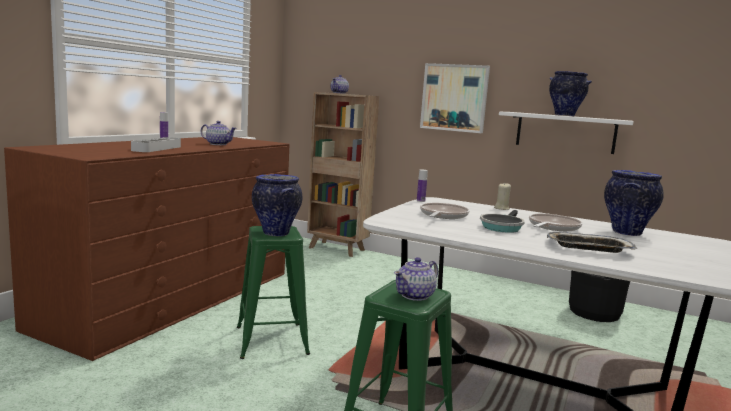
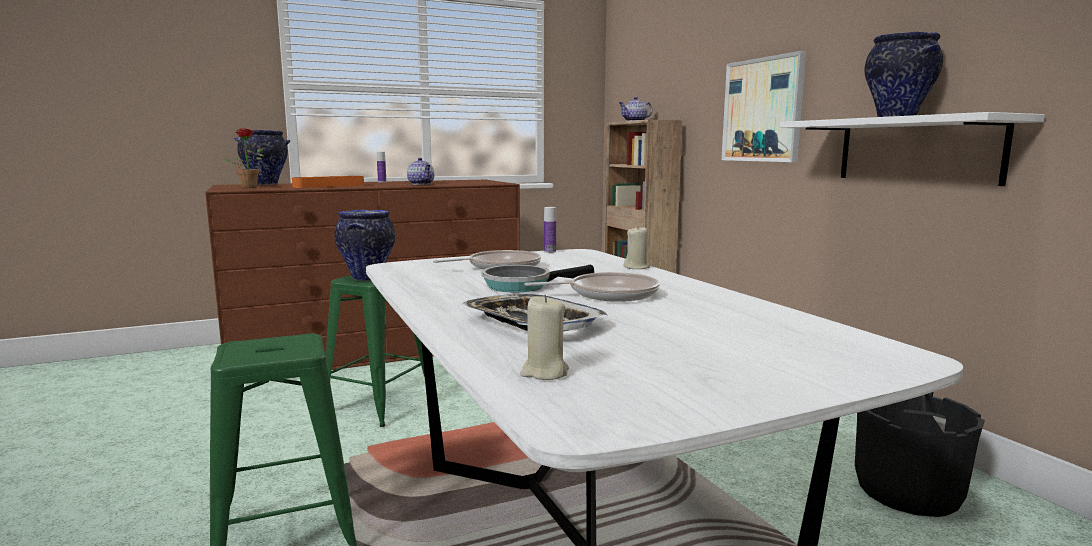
camera: 40 degrees right, 0 degrees up
grey tray [131,137,181,152] -> orange tray [292,176,364,188]
teapot [394,257,438,301] -> none
vase [604,170,664,236] -> vase moved to [234,130,290,185]
none -> potted plant [223,128,264,188]
none -> beige candle [520,295,569,380]

